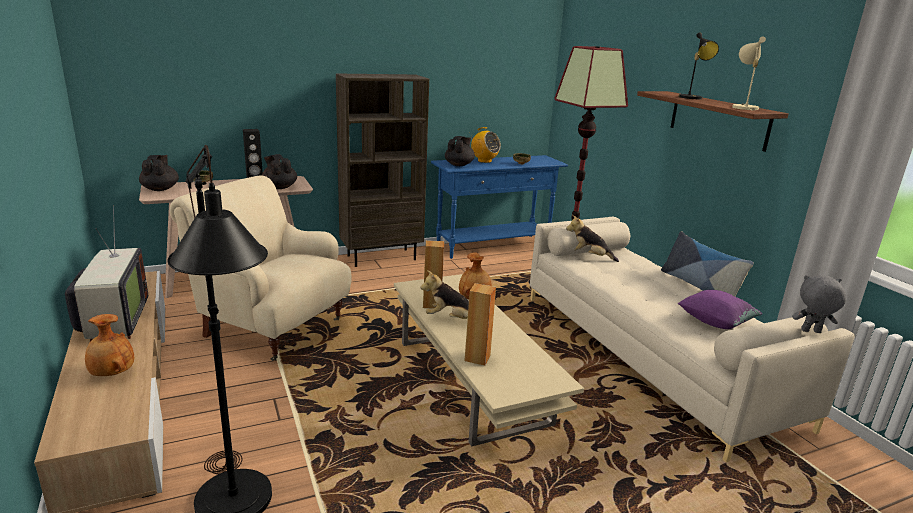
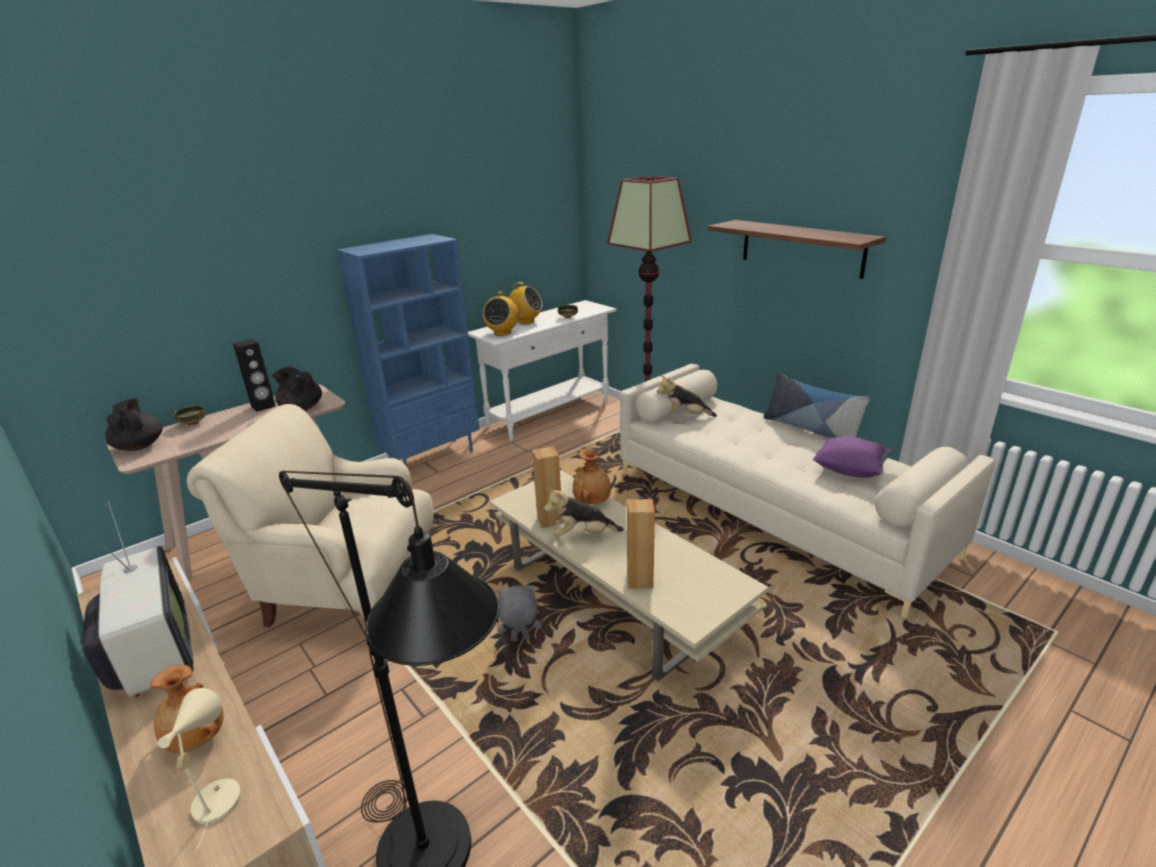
camera: 15 degrees left, 5 degrees up
brown bookcase [336,73,429,267] -> blue bookcase [337,234,479,468]
blue console table [431,155,568,259] -> white console table [468,300,617,441]
black teapot [445,136,475,166] -> radio [483,291,519,336]
black table lamp [678,32,719,99] -> none
beige table lamp [732,36,766,111] -> beige table lamp moved to [158,688,241,853]
grey plush toy [792,275,846,333] -> grey plush toy moved to [497,585,542,641]

